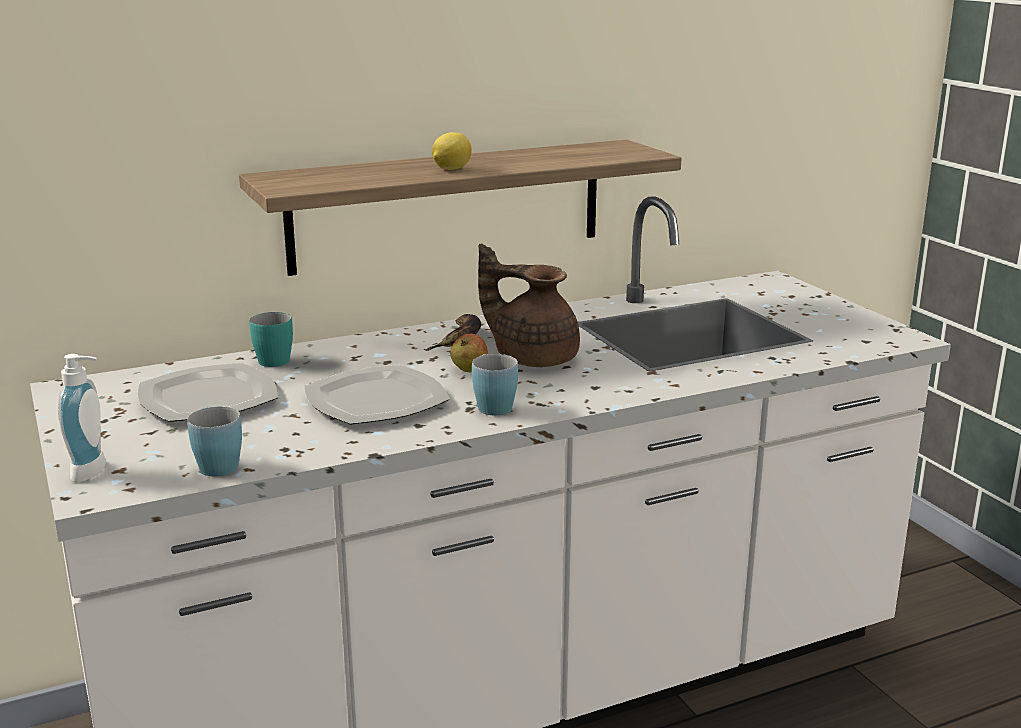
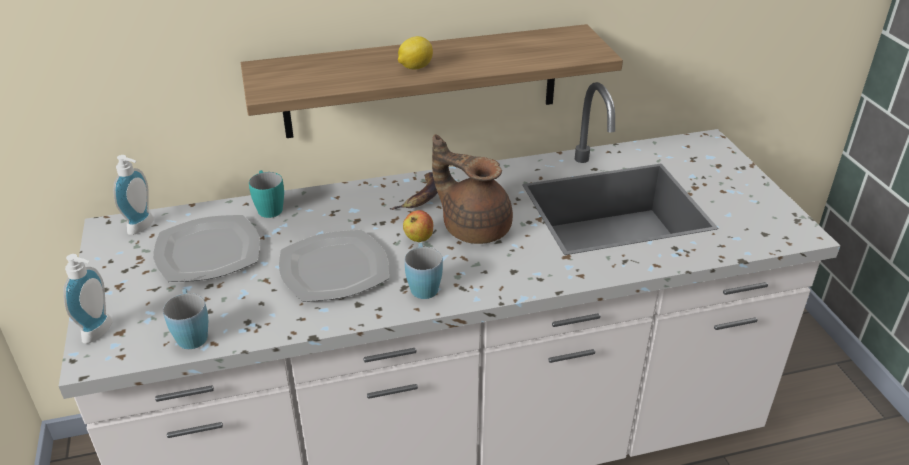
camera: 10 degrees right, 15 degrees up
none -> soap dispenser [113,155,154,235]

